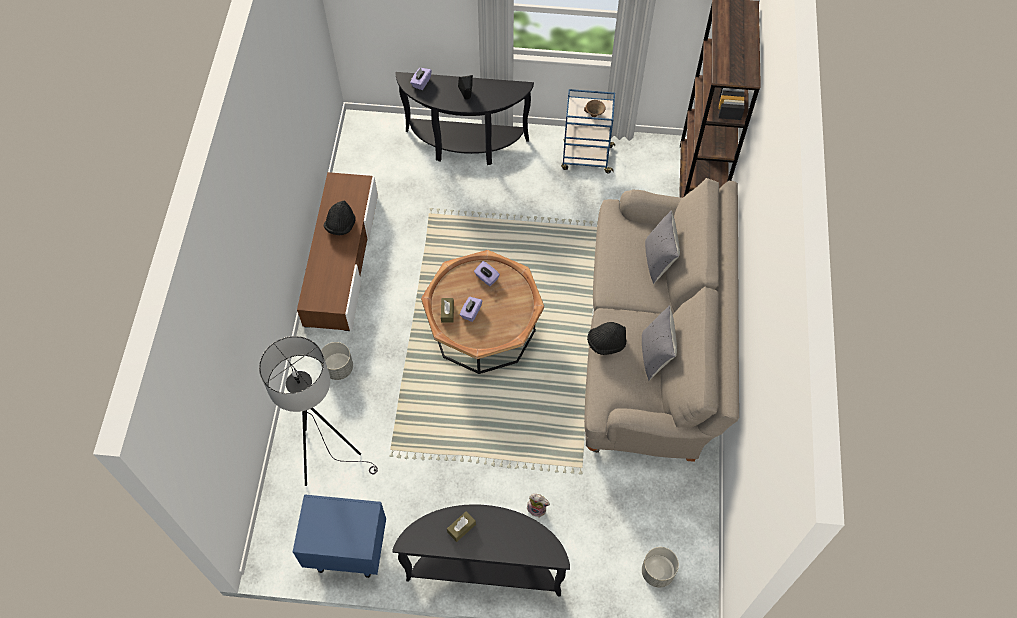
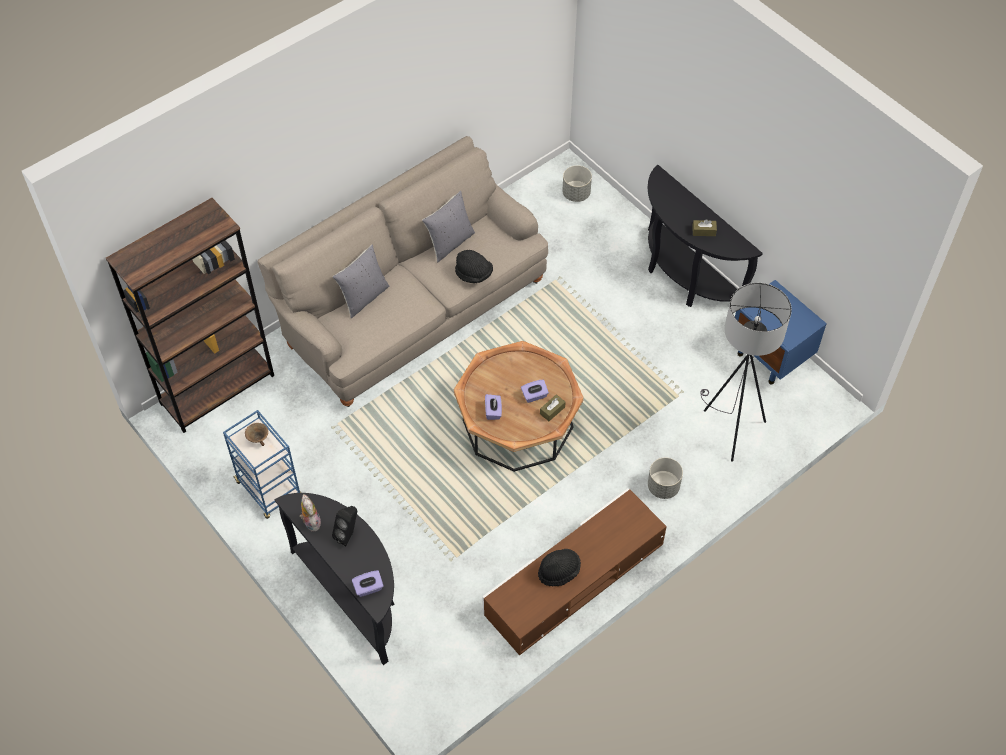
camera: 135 degrees left, 5 degrees down
plush toy [525,494,550,517] -> plush toy moved to [299,494,321,531]

